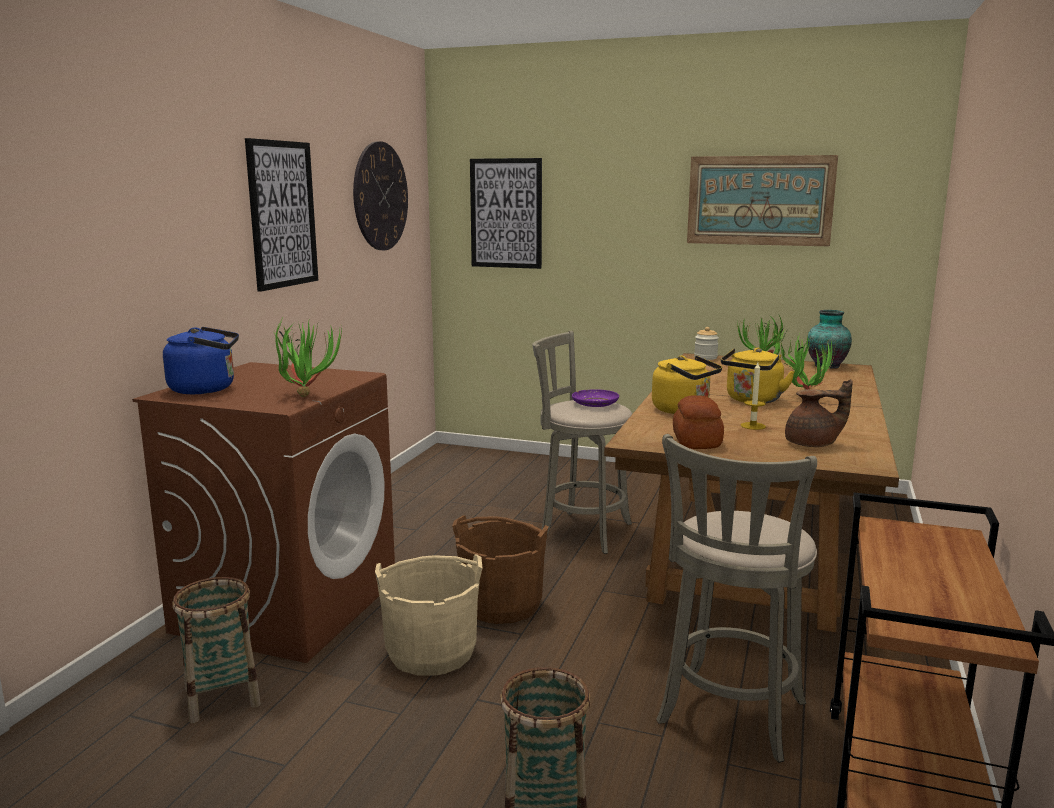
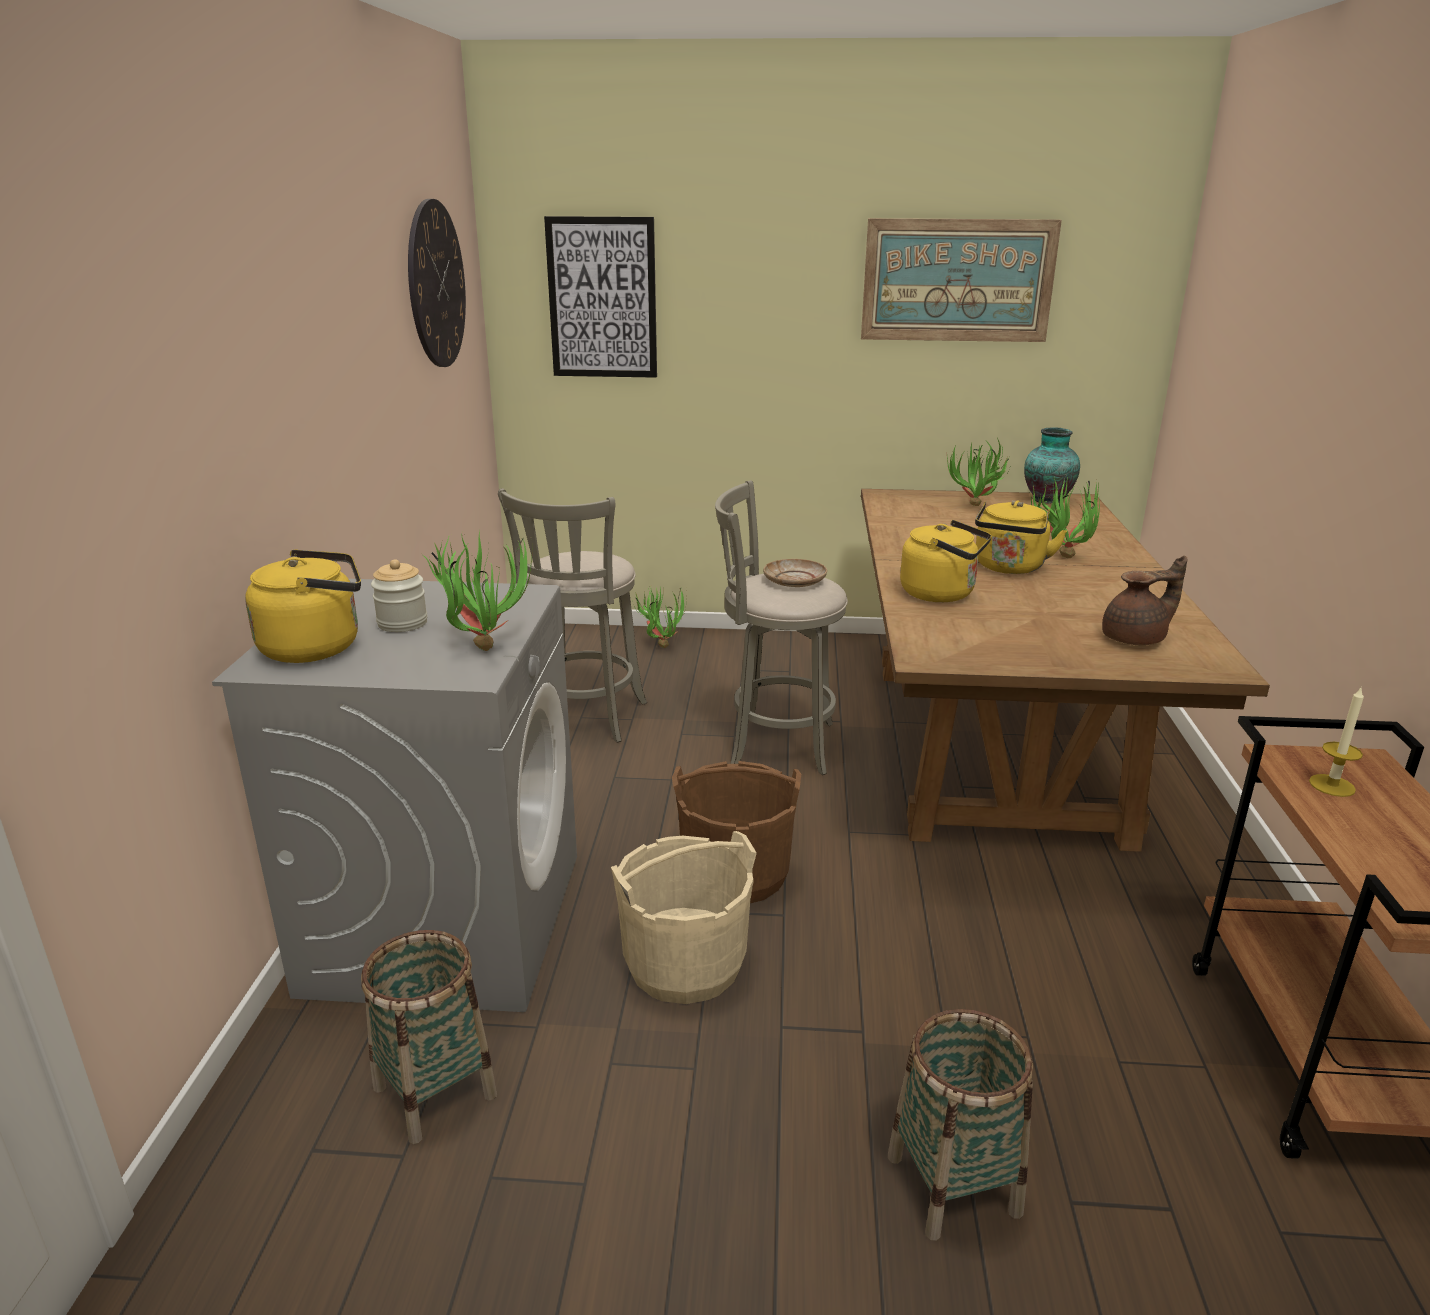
camera: 15 degrees left, 10 degrees up
brown washing machine [132,362,395,663] -> grey washing machine [212,579,577,1012]
blue kettle [163,327,239,394] -> yellow kettle [245,549,361,663]
picture [245,138,318,292] -> none
purple plate [572,389,619,407] -> beige plate [763,559,827,587]
grey stool [656,434,817,763] -> grey stool moved to [498,488,647,743]
bread [673,395,724,449] -> none
jar [694,327,719,360] -> jar moved to [371,560,428,632]
candle [741,363,766,430] -> candle moved to [1309,686,1364,797]
none -> potted plant [631,587,687,648]

